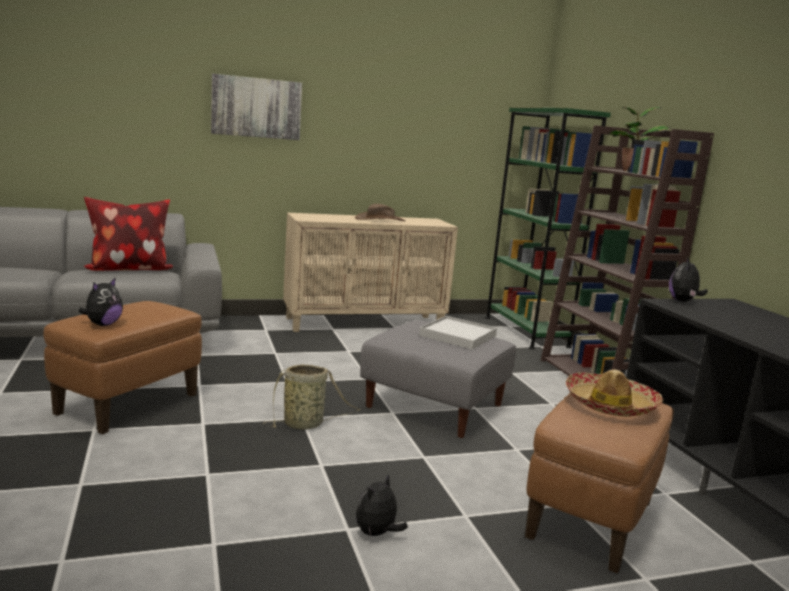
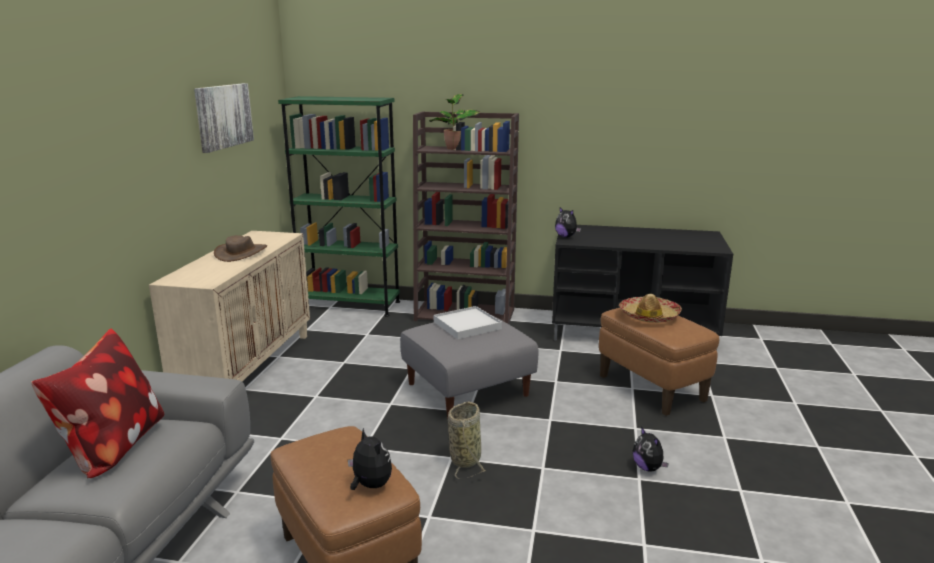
camera: 60 degrees left, 5 degrees up
picture [211,74,302,140] -> picture moved to [194,83,254,153]

